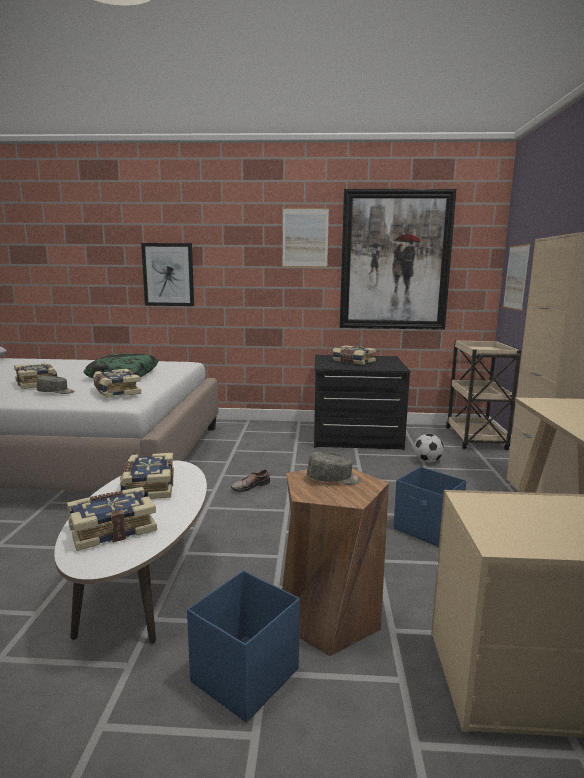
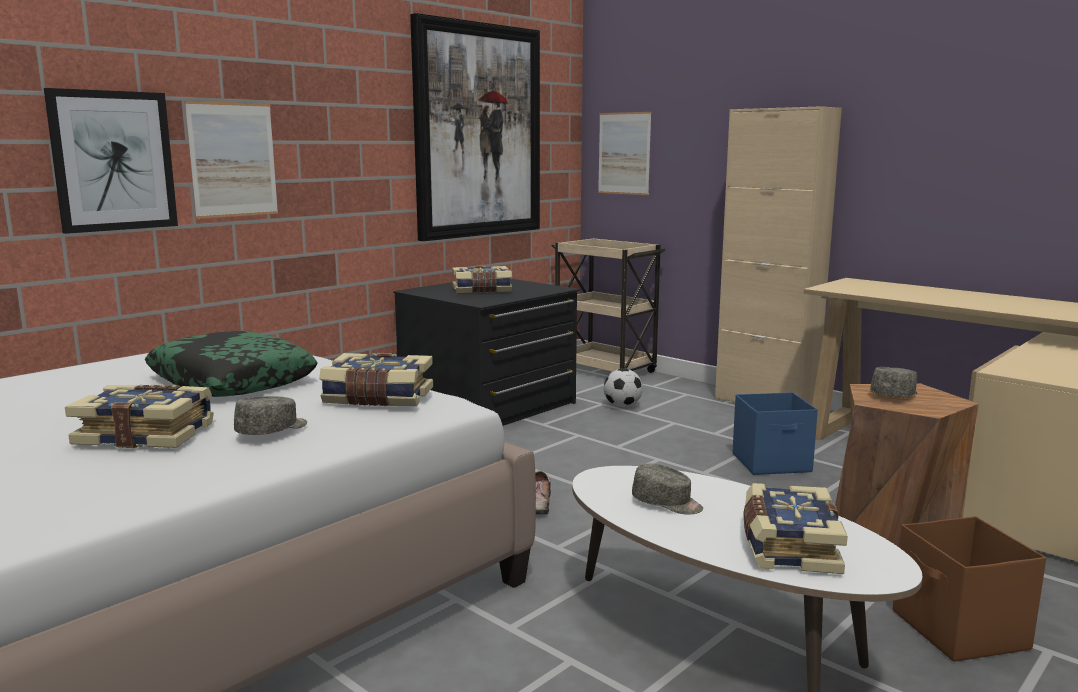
camera: 50 degrees left, 0 degrees up
book [120,453,174,499] -> grey cap [632,464,703,514]
blue storage box [187,571,300,723] -> brown storage box [893,516,1046,662]
picture [283,208,329,268] -> picture moved to [185,101,278,219]

